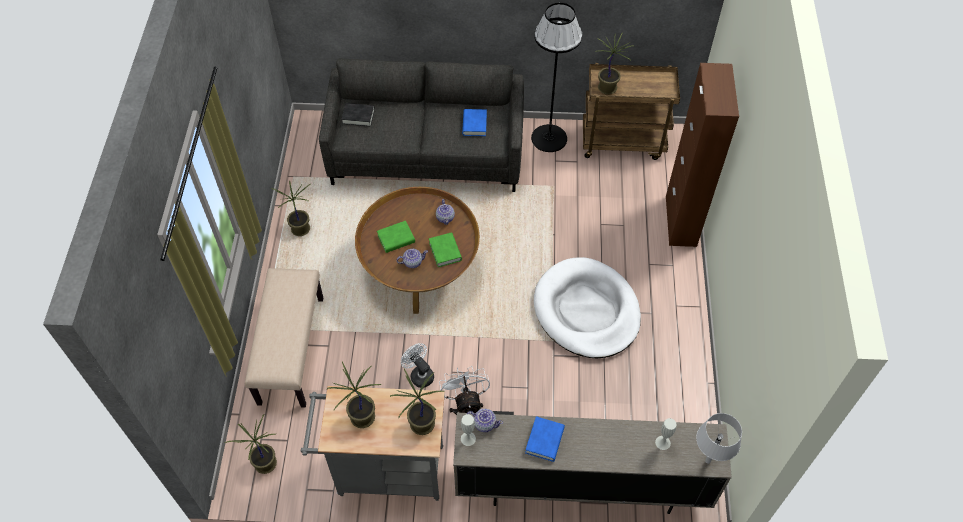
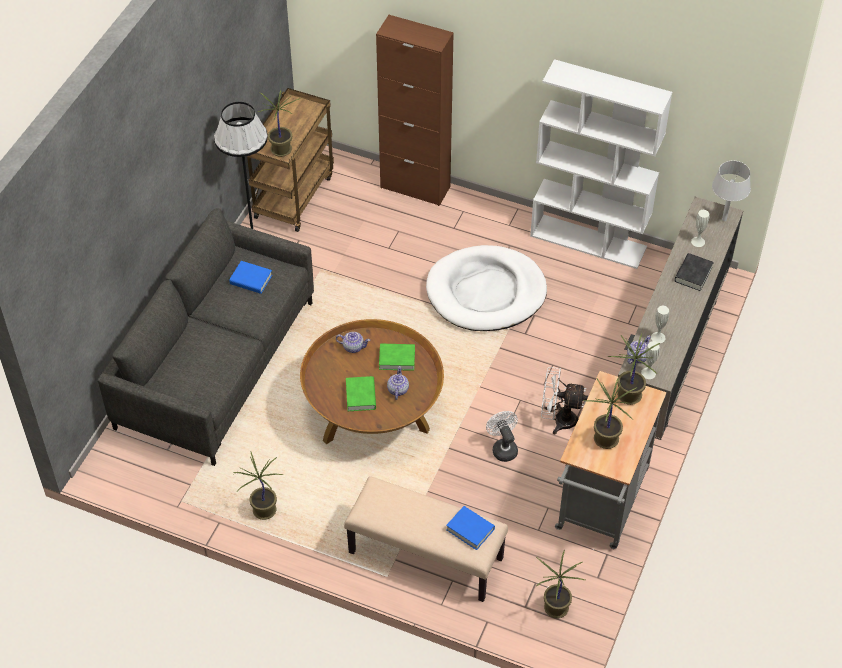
camera: 70 degrees left, 5 degrees down
black book [341,103,375,127] -> black book moved to [674,253,714,291]
white fan [401,343,434,388] -> white fan turned 90 degrees clockwise [486,411,518,462]
blue book [525,416,565,462] -> blue book moved to [446,506,495,550]
none -> white bookcase [530,59,672,269]
none -> white vase [651,306,669,343]

